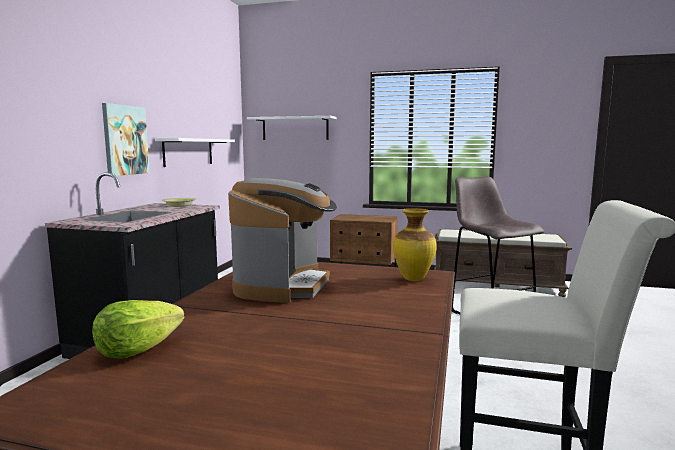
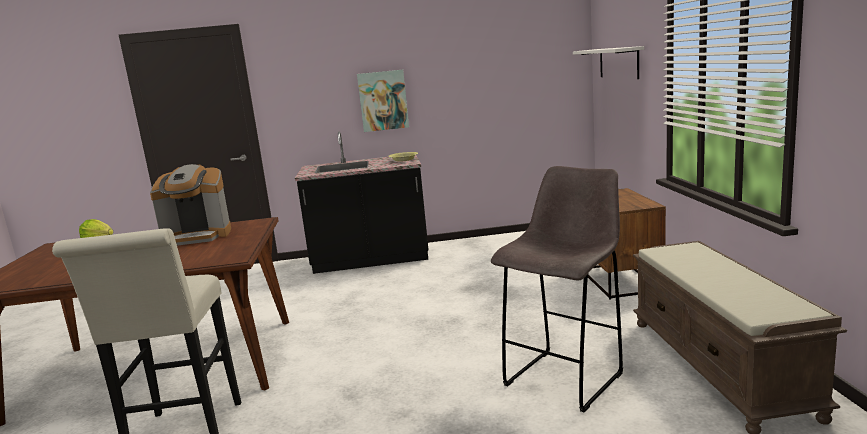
camera: 70 degrees right, 5 degrees up
white shelf [155,138,235,167] -> none
vase [393,208,437,281] -> none

